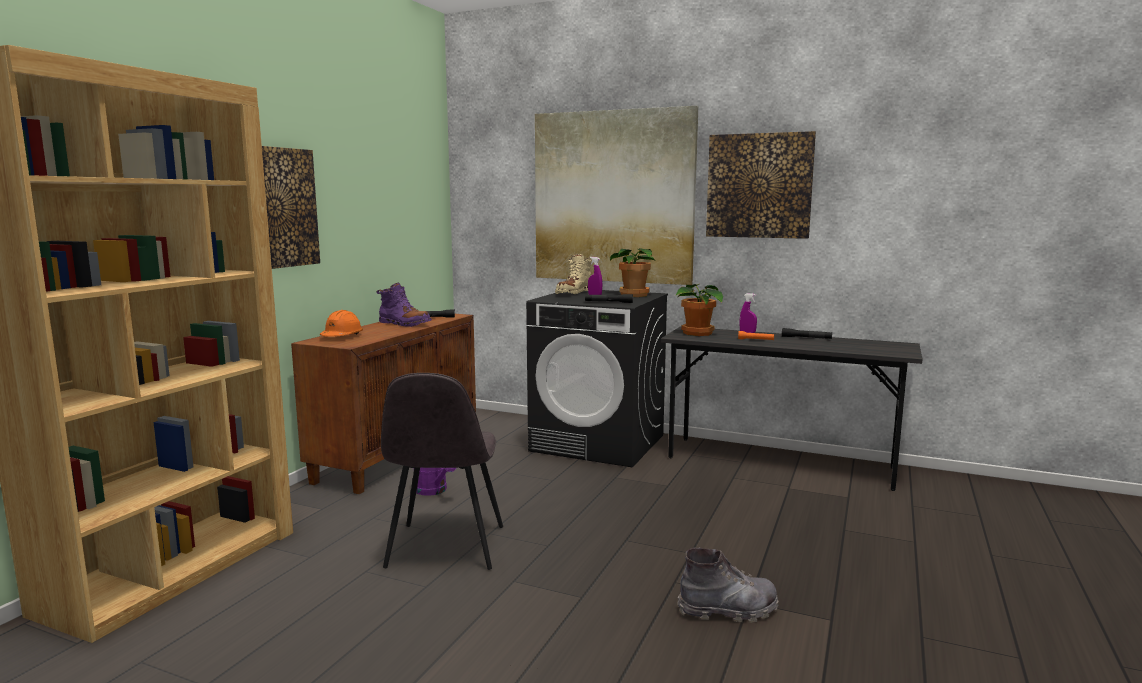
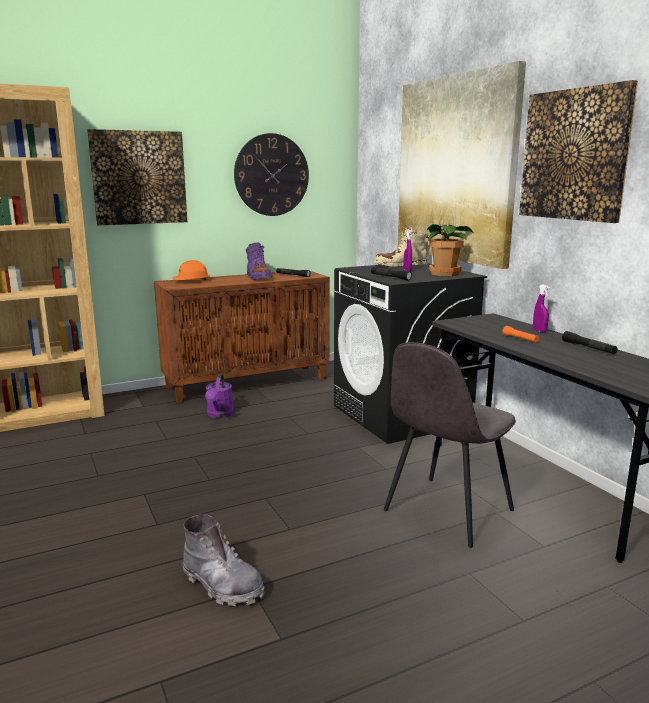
camera: 40 degrees right, 5 degrees up
grey chair [381,373,503,570] -> grey chair moved to [384,342,516,548]
potted plant [676,284,723,336] -> none
none -> wall clock [234,133,309,216]

